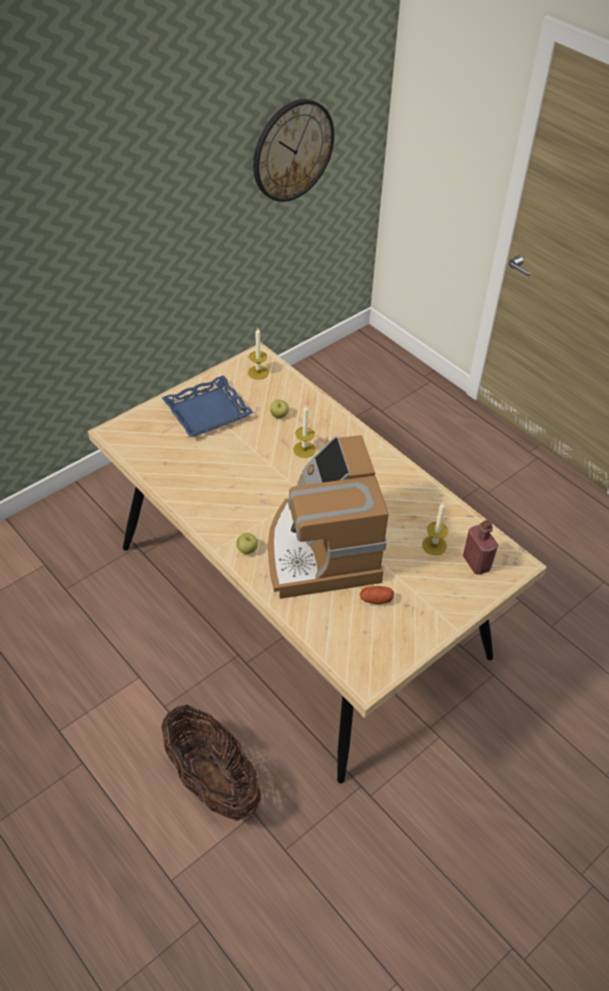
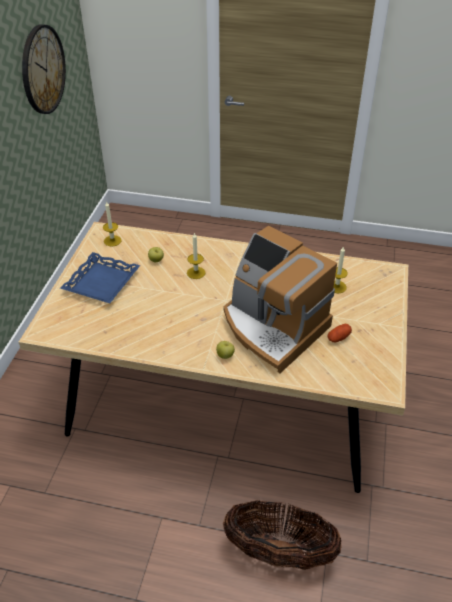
camera: 35 degrees left, 5 degrees down
red bottle [463,520,498,575] -> none

